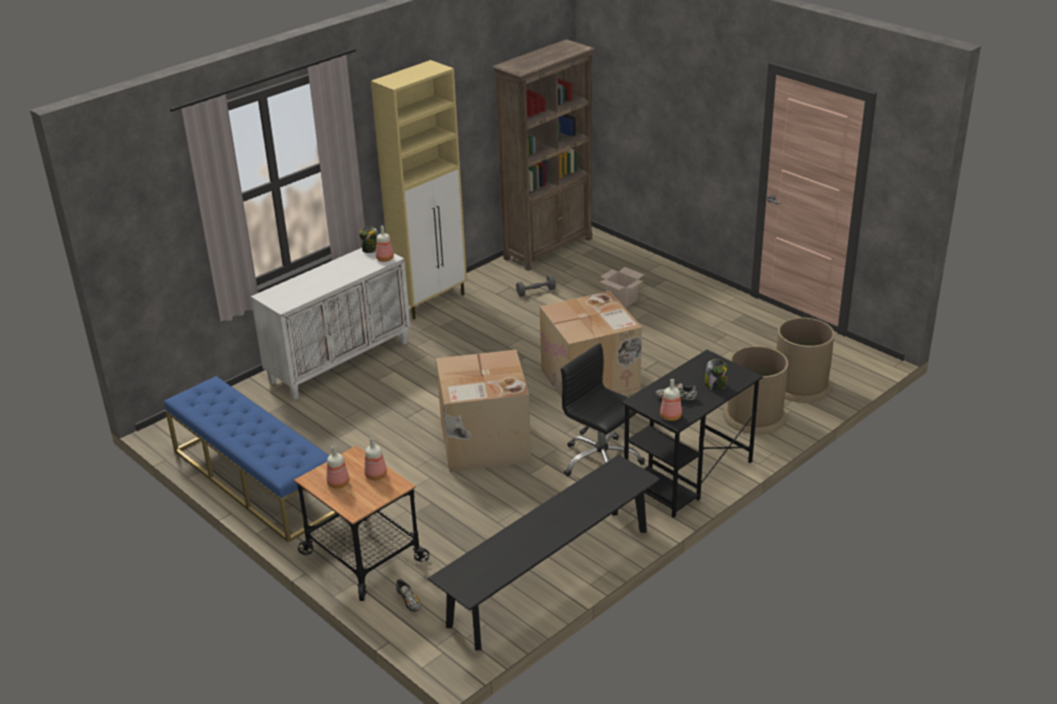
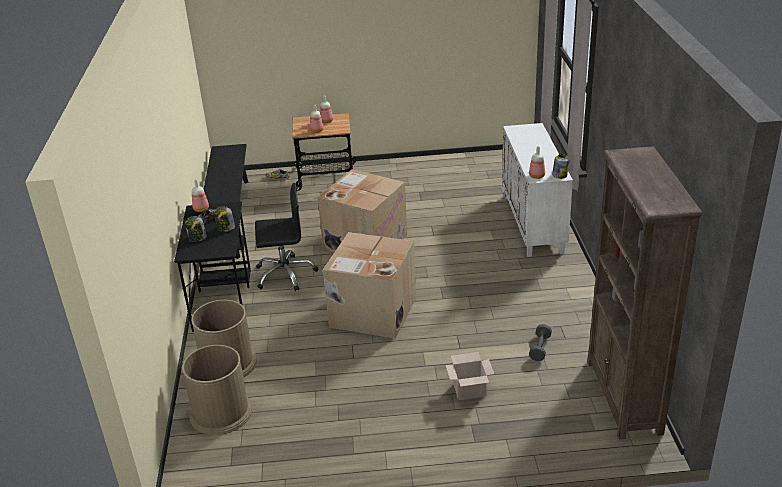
camera: 130 degrees right, 0 degrees up
blue bench [164,376,337,542] -> none
beige cabinet [371,60,467,319] -> none
none -> jar [214,206,235,232]

